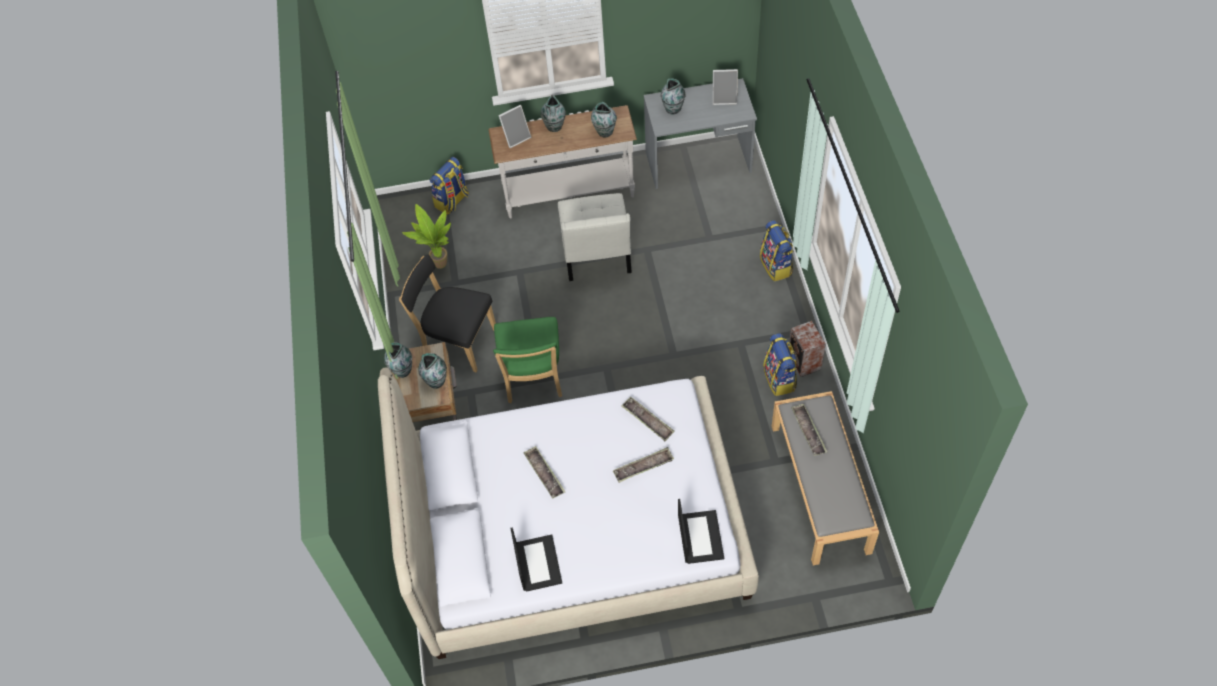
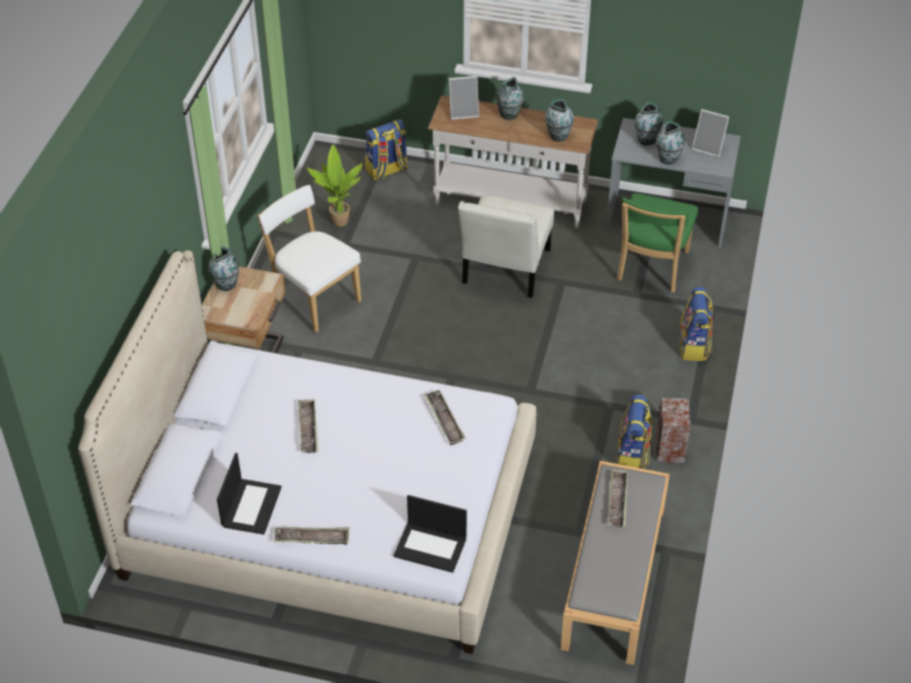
camera: 20 degrees right, 10 degrees down
black chair [399,254,496,372] -> white chair [257,185,361,333]
vase [418,353,447,389] -> vase moved to [656,121,685,165]
green chair [493,317,562,403] -> green chair moved to [617,193,698,292]
tray [613,447,674,483] -> tray moved to [274,527,349,545]
laptop [678,499,724,564] -> laptop turned 90 degrees clockwise [393,495,467,573]

